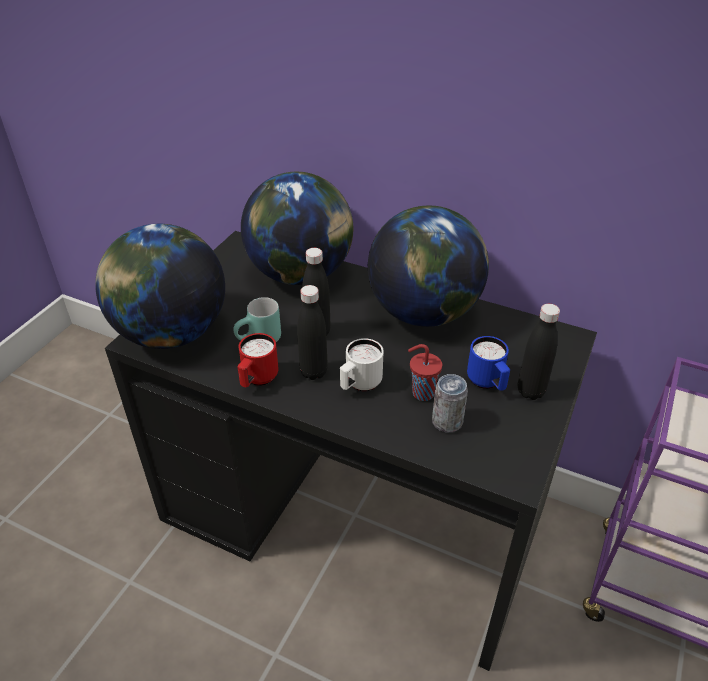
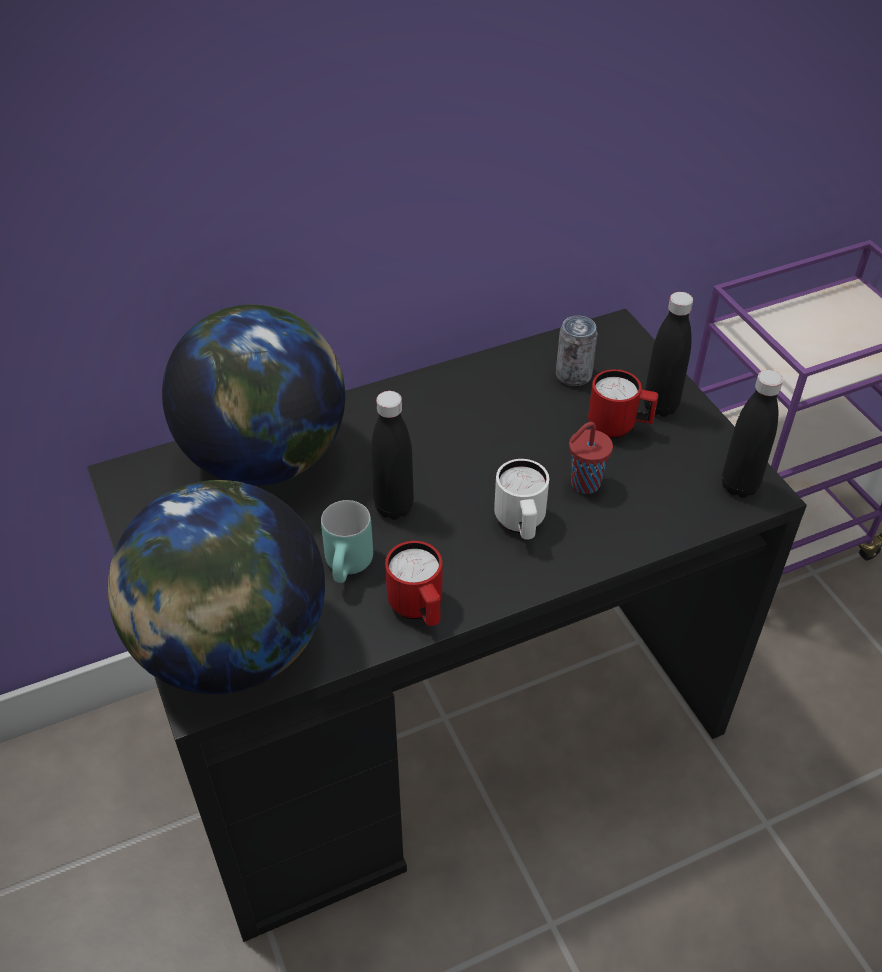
camera: 50 degrees left, 5 degrees up
black bottle [297,285,328,380] -> black bottle moved to [722,370,783,498]
globe [368,206,489,327] -> none
can [432,374,468,432] -> can moved to [556,316,598,386]
blue mug [467,336,510,391] -> red mug [588,369,658,438]

